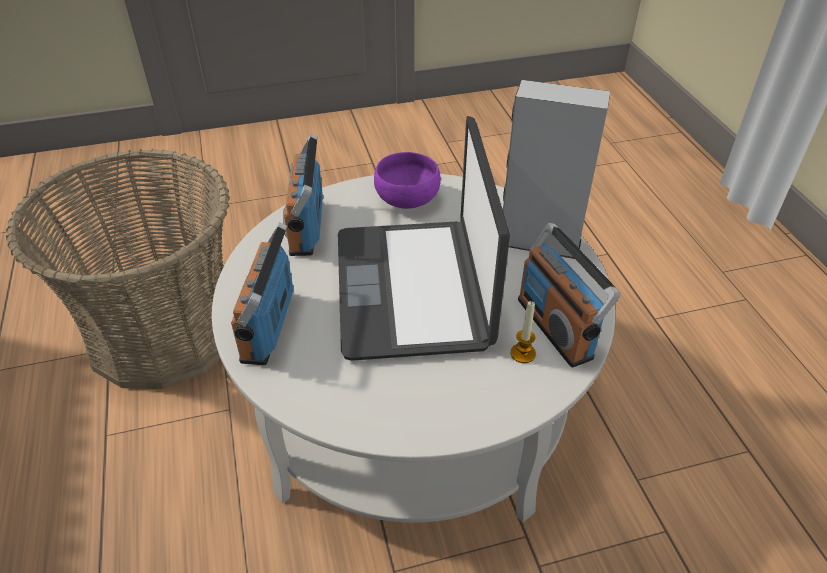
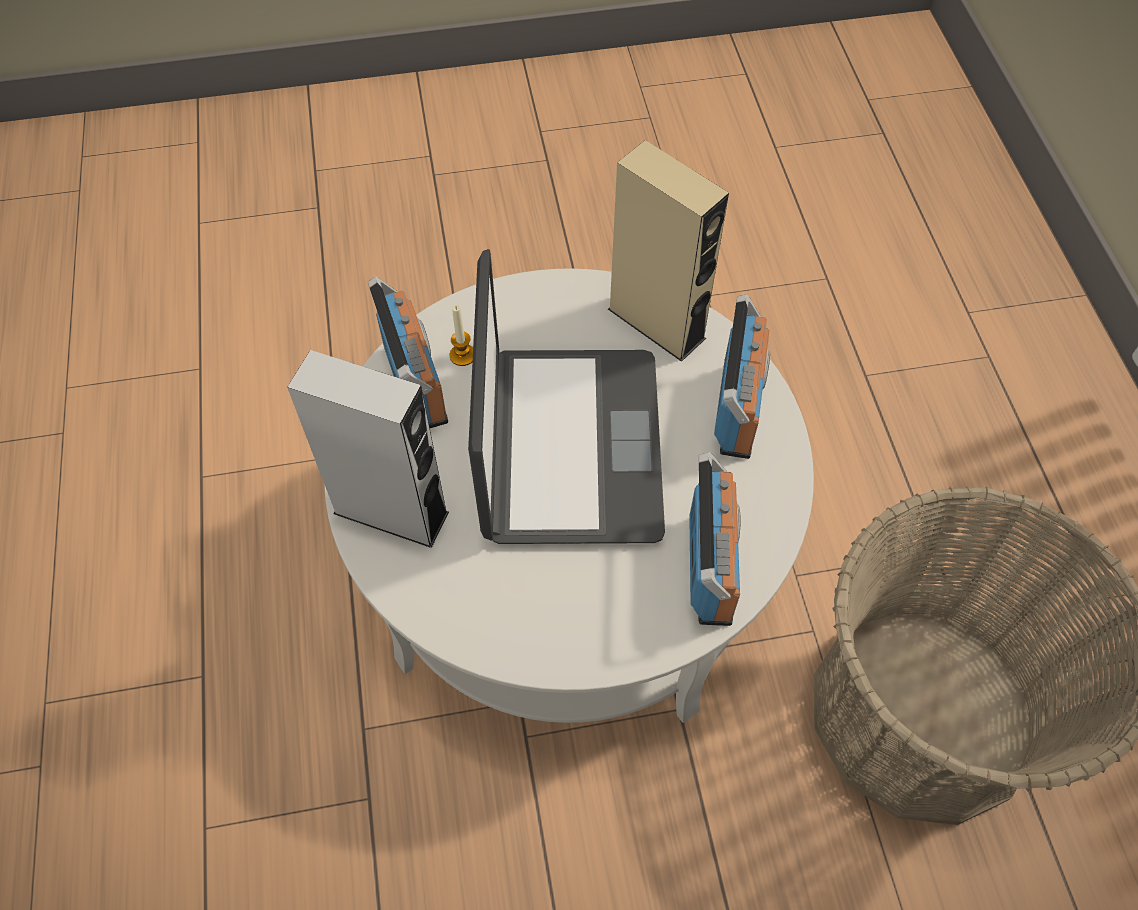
camera: 175 degrees left, 15 degrees up
purple bowl [374,152,441,209] -> none
none -> beige speaker [608,140,729,362]

